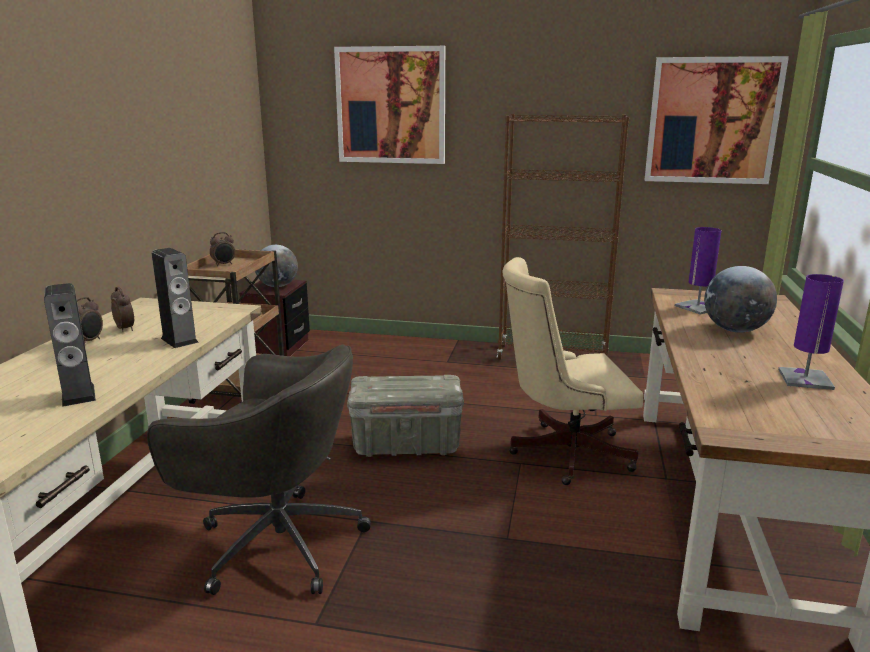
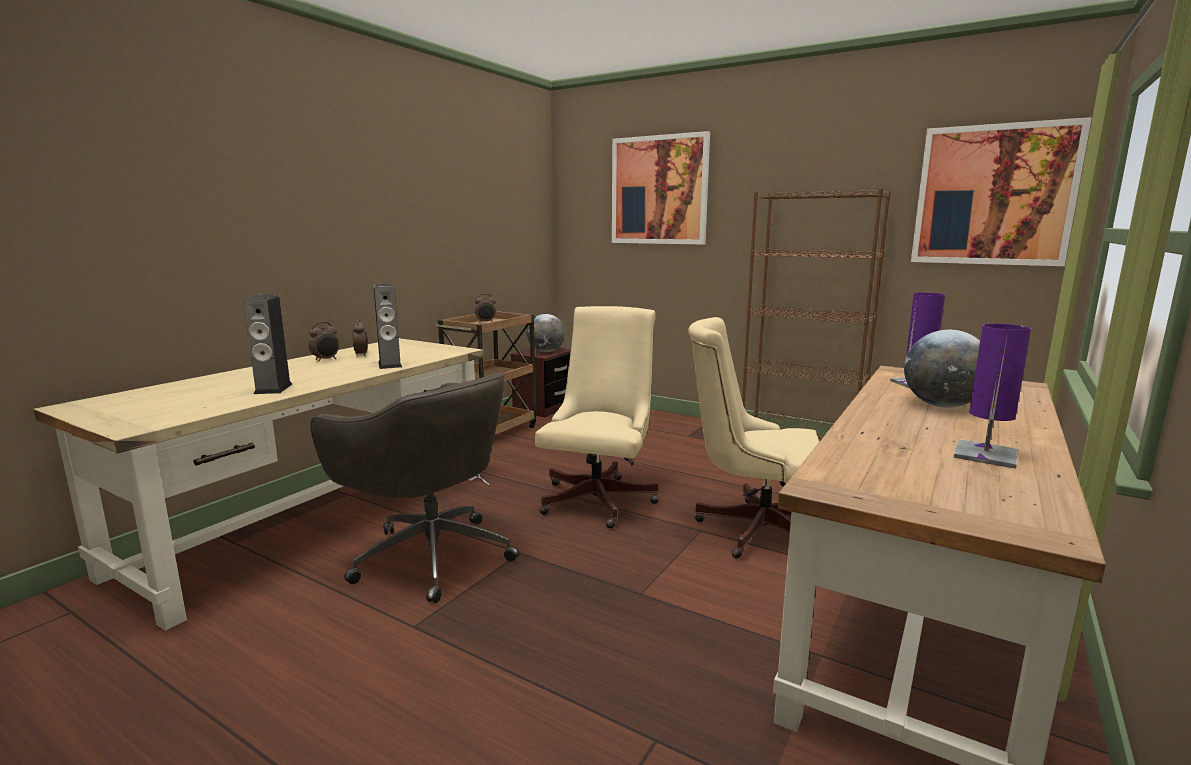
camera: 20 degrees right, 5 degrees down
grey storage box [347,375,464,457] -> beige office chair [535,306,659,528]

